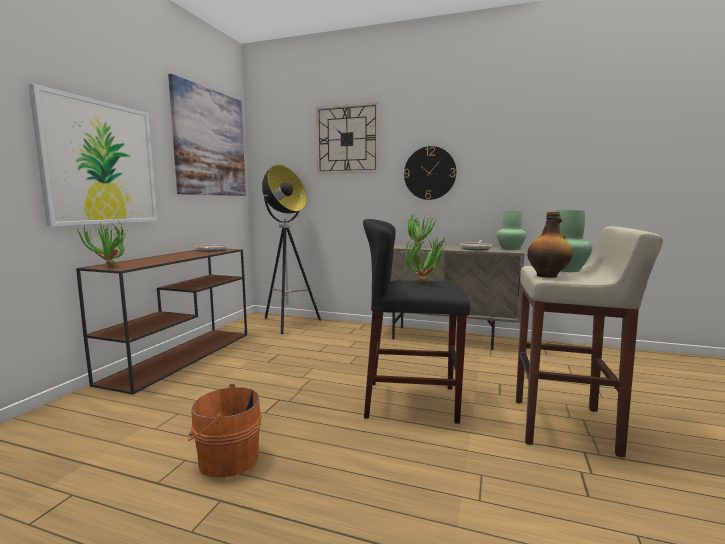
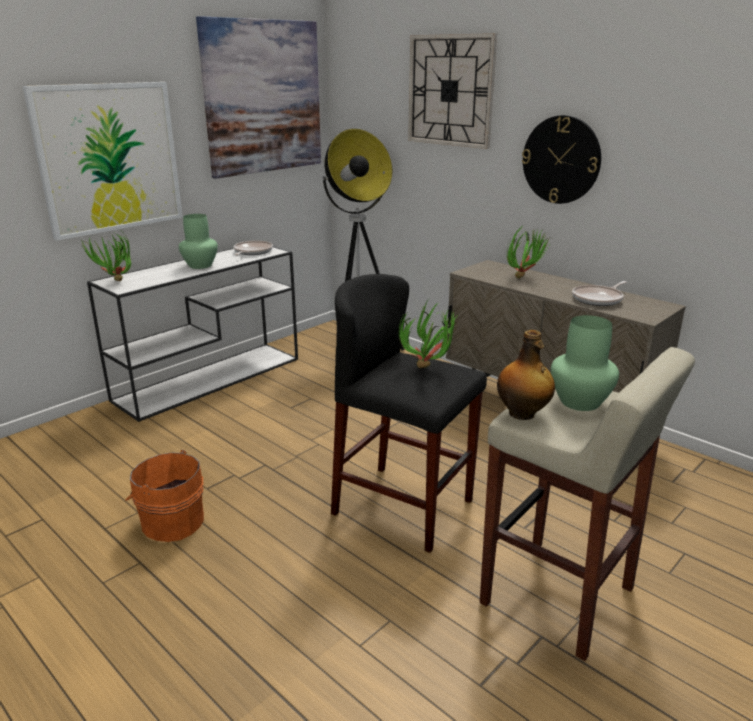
camera: 25 degrees right, 15 degrees up
brown console table [76,249,247,395] -> white console table [87,246,298,422]
green vase [497,211,527,250] -> green vase moved to [179,214,218,269]

